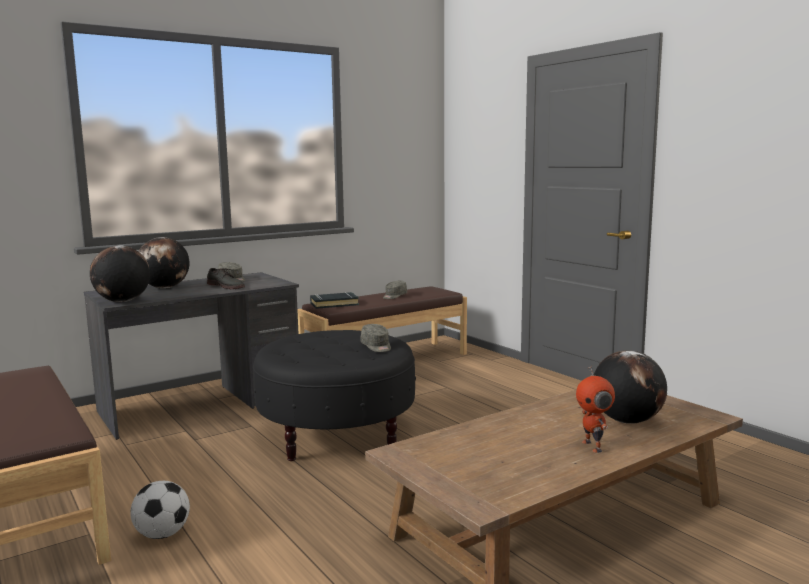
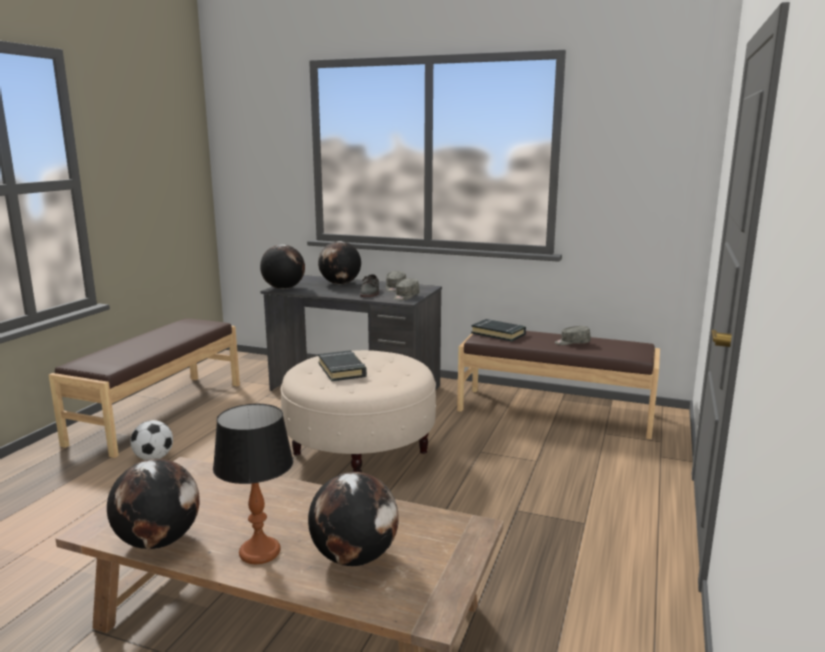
camera: 55 degrees right, 5 degrees up
black ottoman [253,330,416,461] -> beige ottoman [281,350,436,472]
grey cap [361,324,391,352] -> grey cap moved to [394,278,419,300]
toy robot [576,365,615,453] -> table lamp [213,404,293,564]
none -> globe [107,459,200,549]
none -> black book [318,351,367,381]

